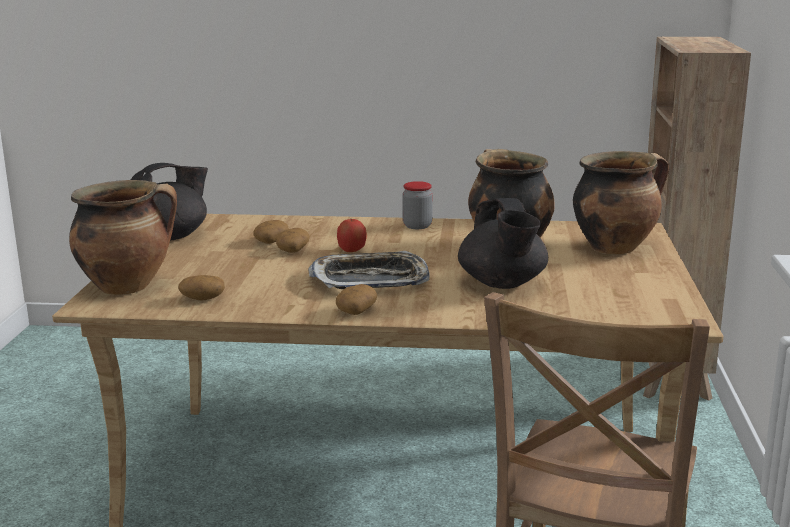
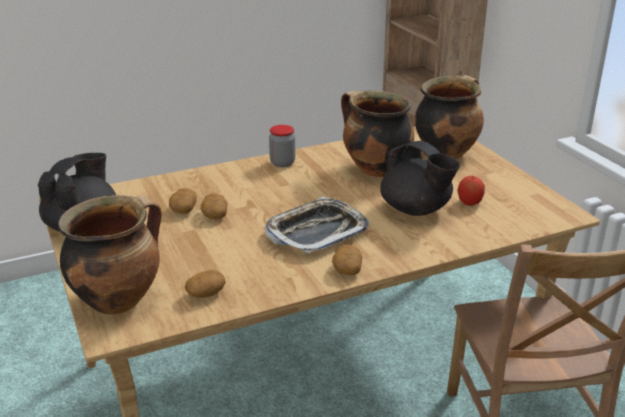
camera: 30 degrees left, 10 degrees up
apple [337,219,367,252] -> apple moved to [457,176,485,206]

